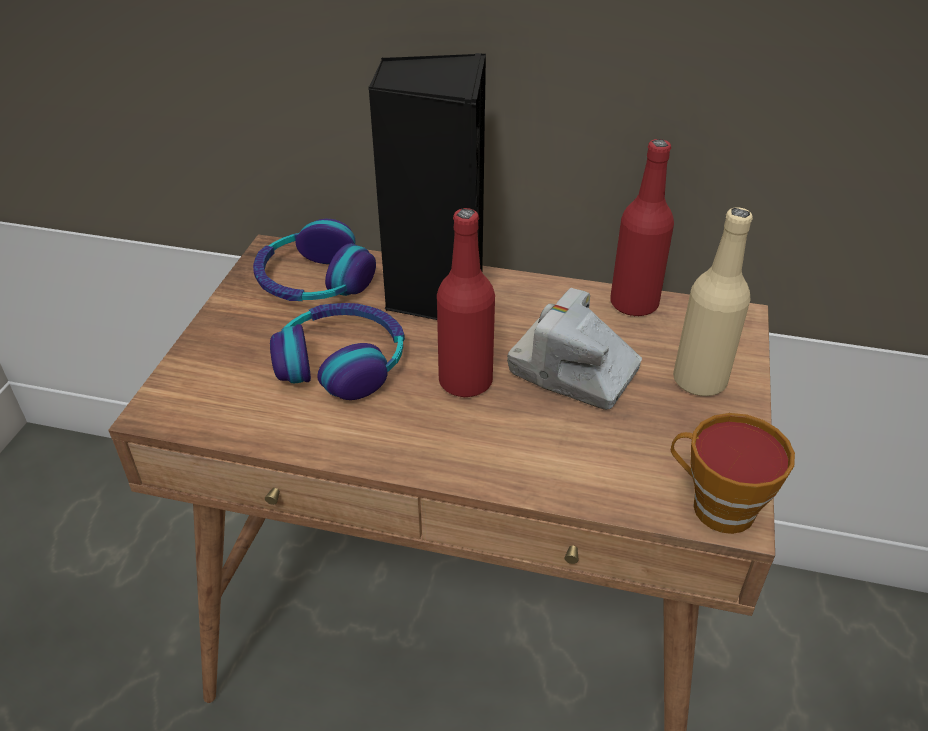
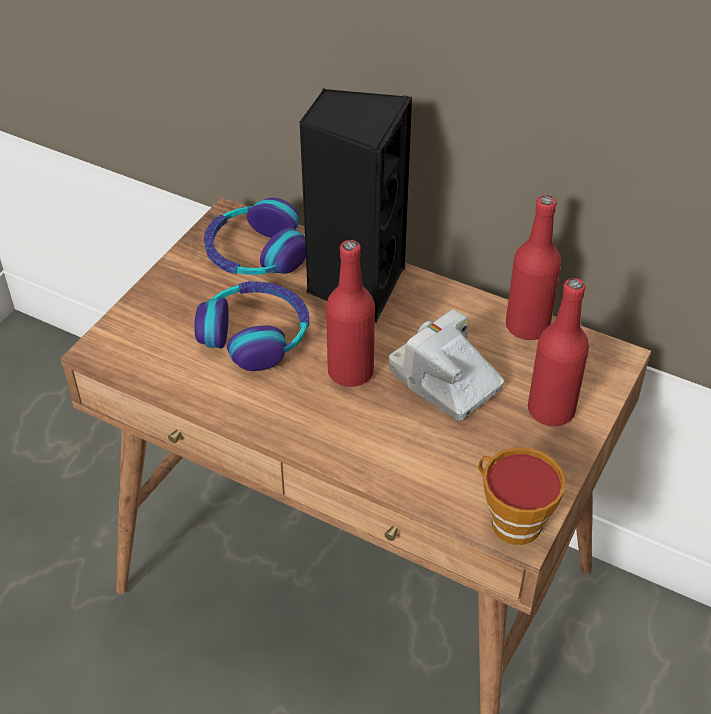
camera: 15 degrees right, 5 degrees up
beige bottle [673,207,753,396] -> red bottle [528,278,589,426]

